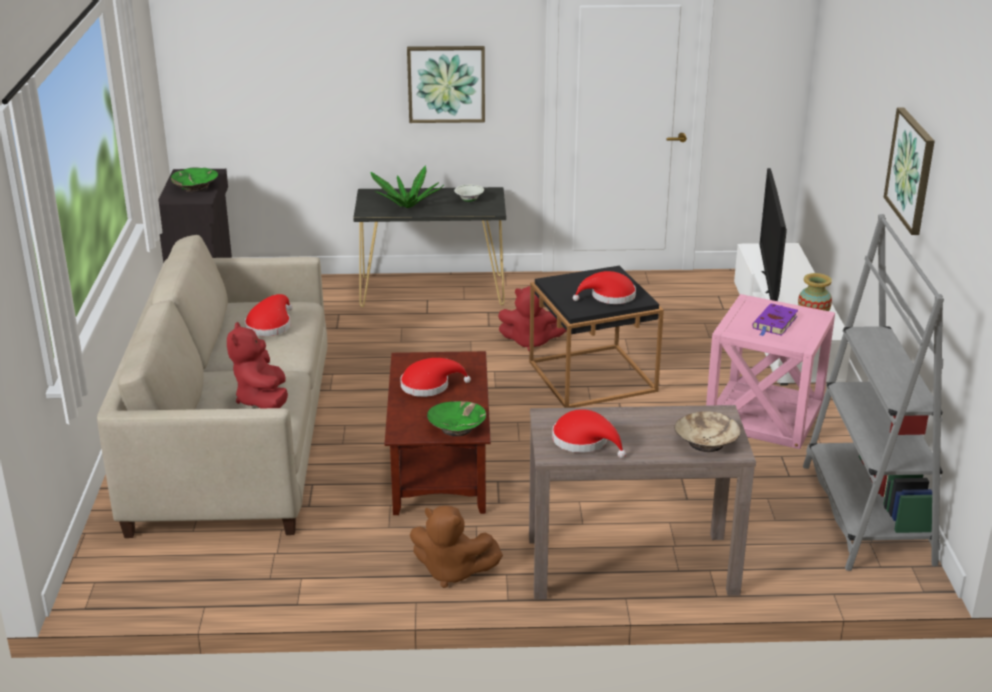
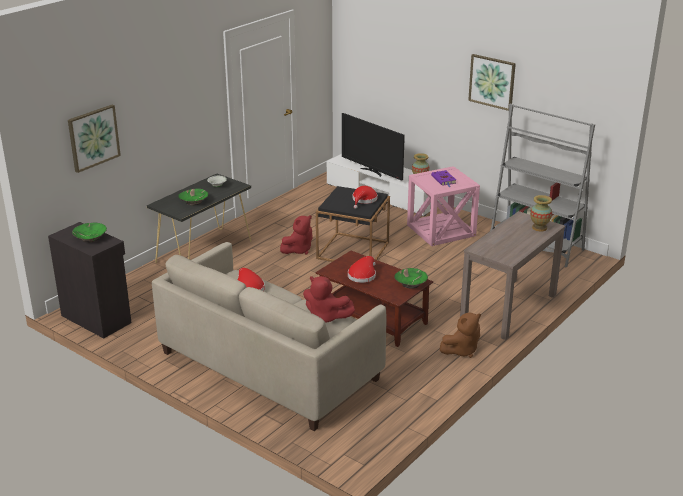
camera: 50 degrees left, 0 degrees up
potted plant [370,165,444,208] -> green bowl [178,189,208,205]
picture [407,46,485,123] -> picture moved to [68,105,121,173]
red hat [552,409,626,458] -> none
beige bowl [674,411,741,452] -> vase [530,195,552,231]

